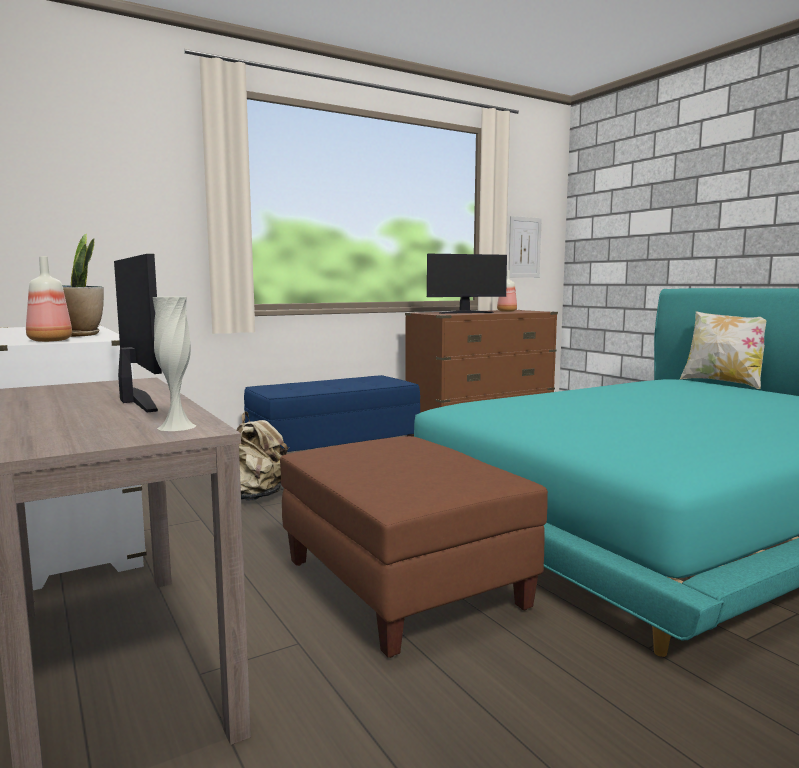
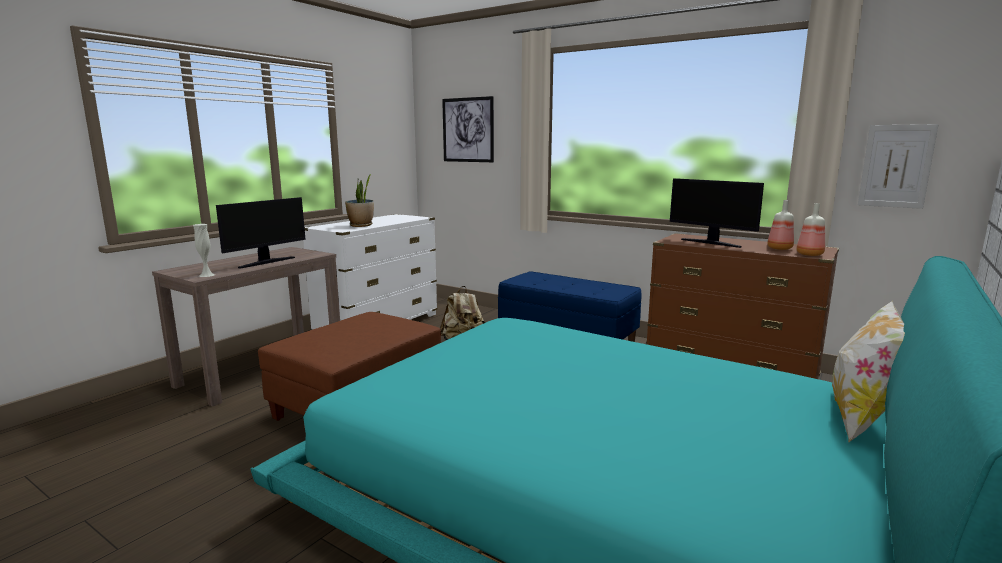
camera: 65 degrees right, 5 degrees up
bottle [26,256,72,342] -> bottle moved to [796,203,825,256]
none -> picture [442,96,494,162]

